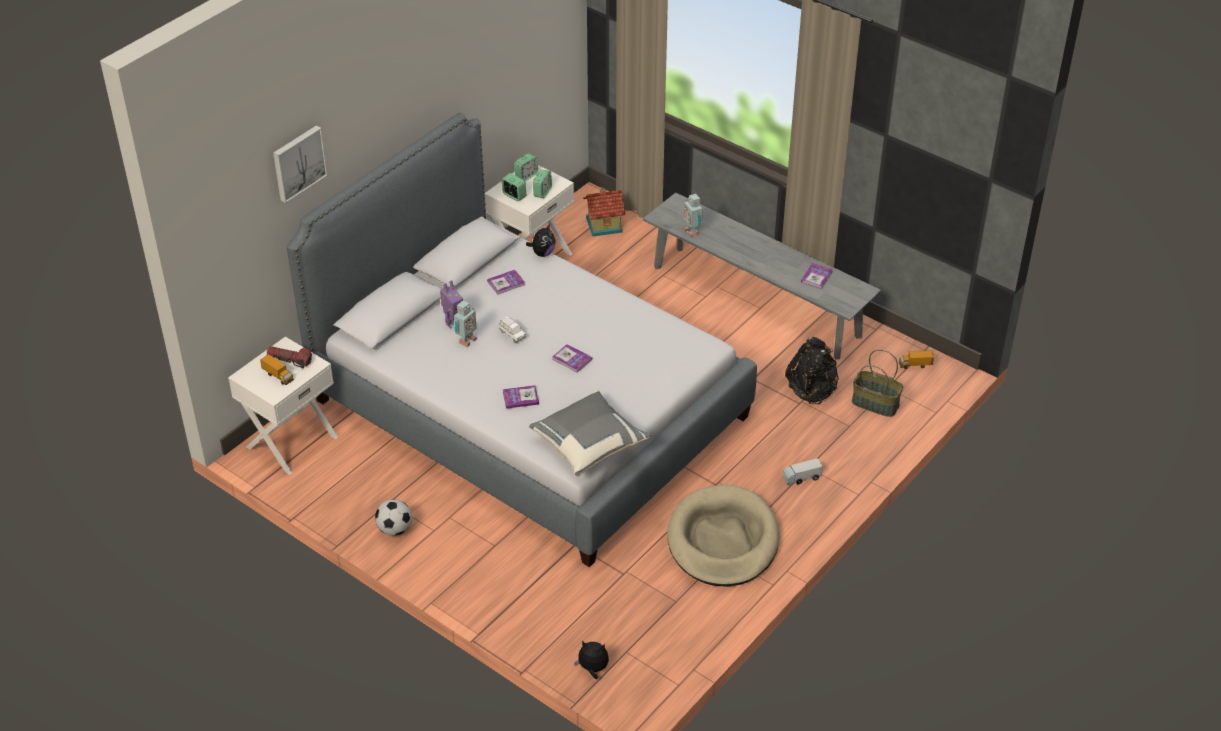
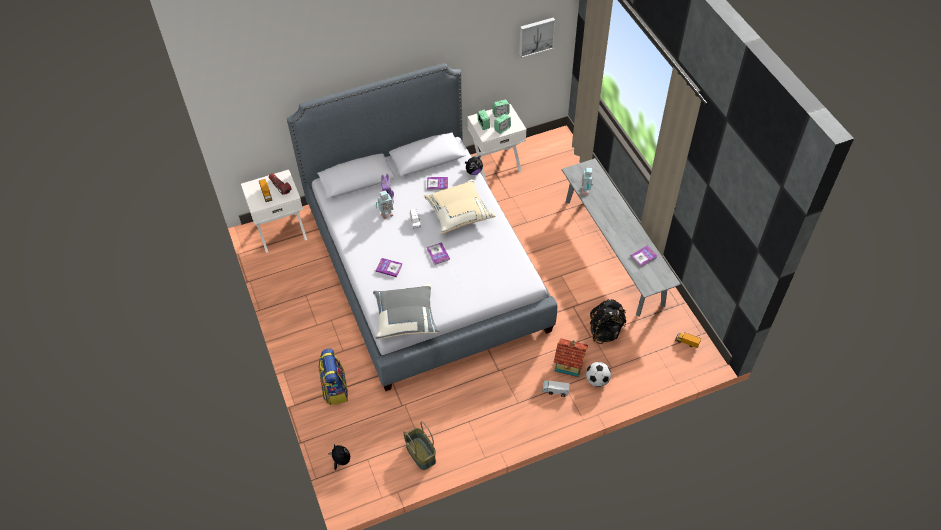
camera: 30 degrees right, 10 degrees up
picture [273,126,328,203] -> picture moved to [519,17,555,58]
football [375,499,412,536] -> football moved to [586,362,611,387]
toy house [583,187,626,236] -> toy house moved to [553,338,588,377]
beige dog bed [667,485,780,587] -> none
basket [852,349,903,417] -> basket moved to [403,421,436,470]
none -> backpack [319,348,348,405]
none -> beige pillow [424,179,496,234]

